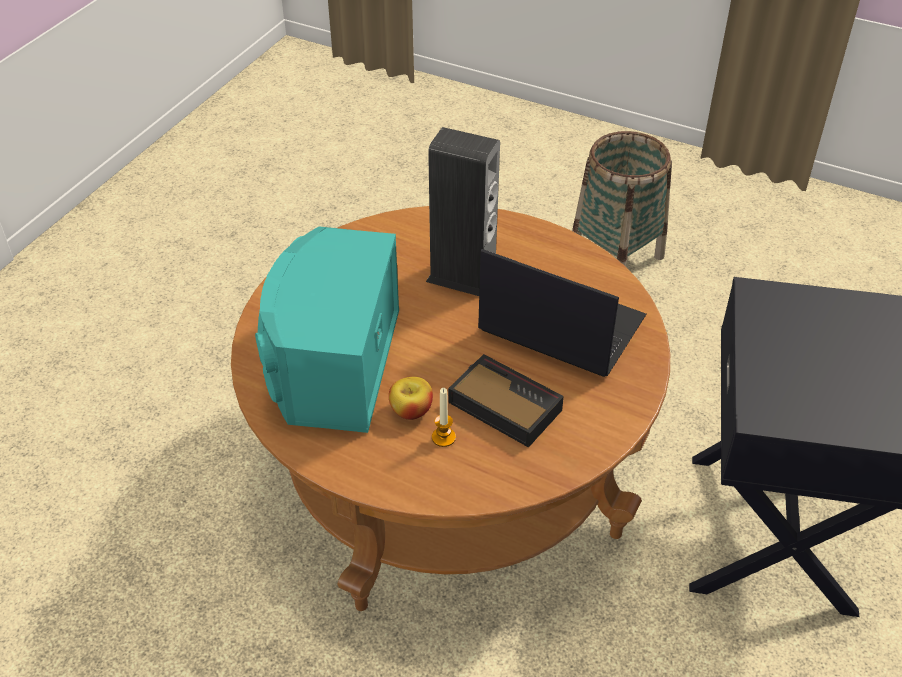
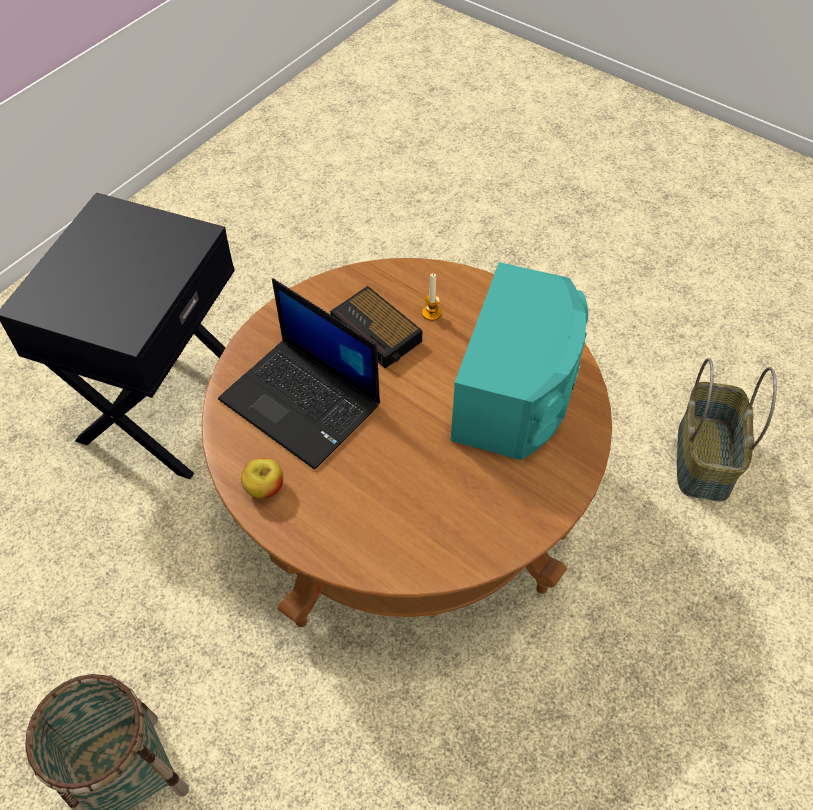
camera: 170 degrees left, 10 degrees up
apple [389,377,433,420] -> apple moved to [241,458,283,499]
speaker [426,127,500,296] -> none
none -> basket [677,358,777,502]

